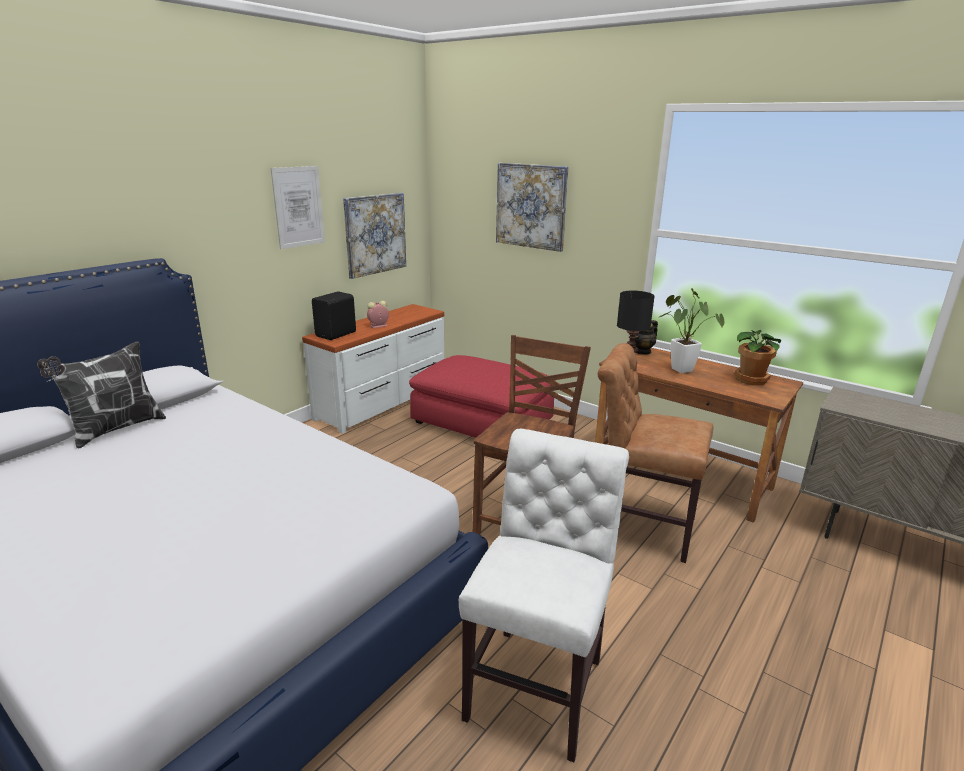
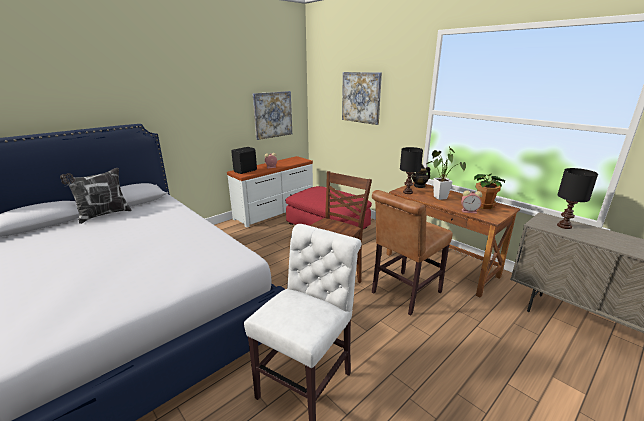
camera: 10 degrees right, 0 degrees up
picture [270,166,325,249] -> none
brown chair [598,343,713,563] -> brown chair turned 75 degrees counterclockwise [372,190,453,316]
none -> alarm clock [461,190,482,214]
none -> black table lamp [557,168,598,229]

